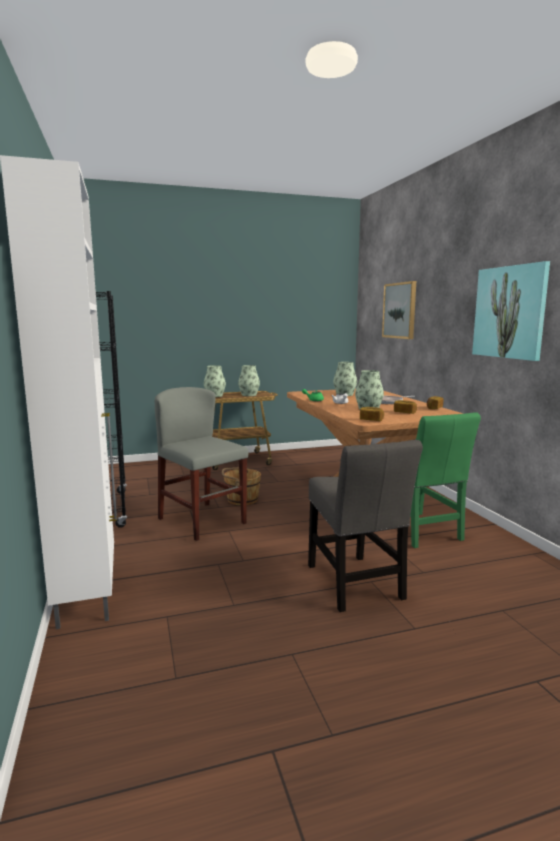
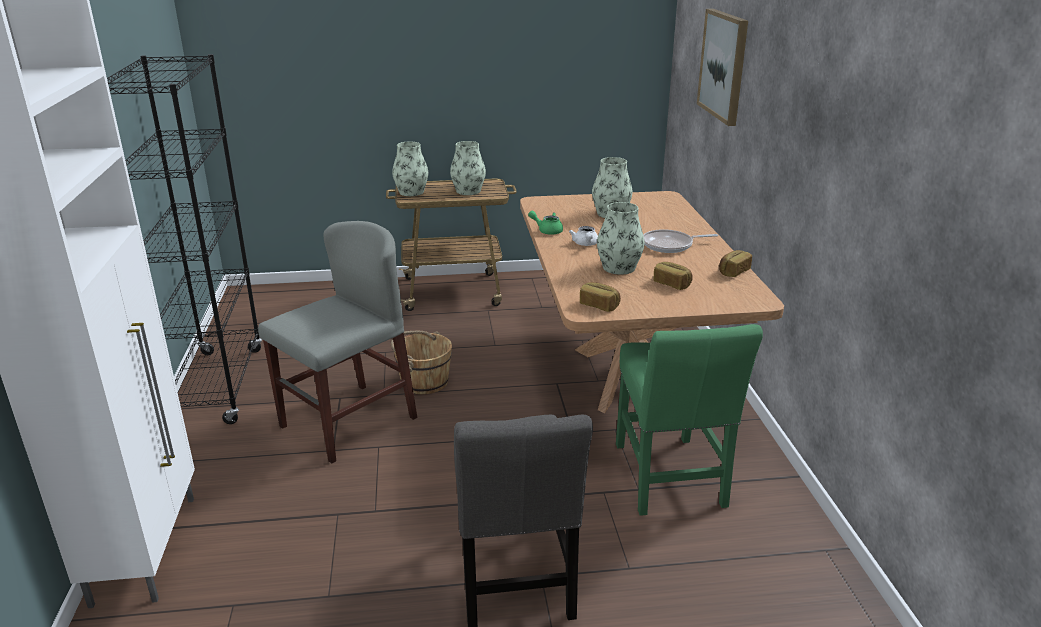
camera: 10 degrees right, 15 degrees up
grey chair [155,387,248,541] -> grey chair turned 75 degrees clockwise [258,221,417,463]
picture [472,261,550,361] -> none

